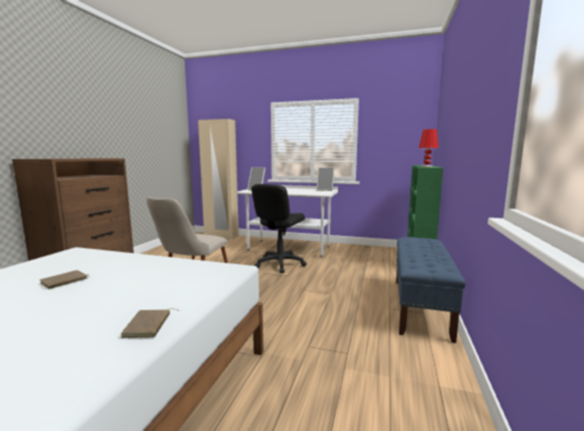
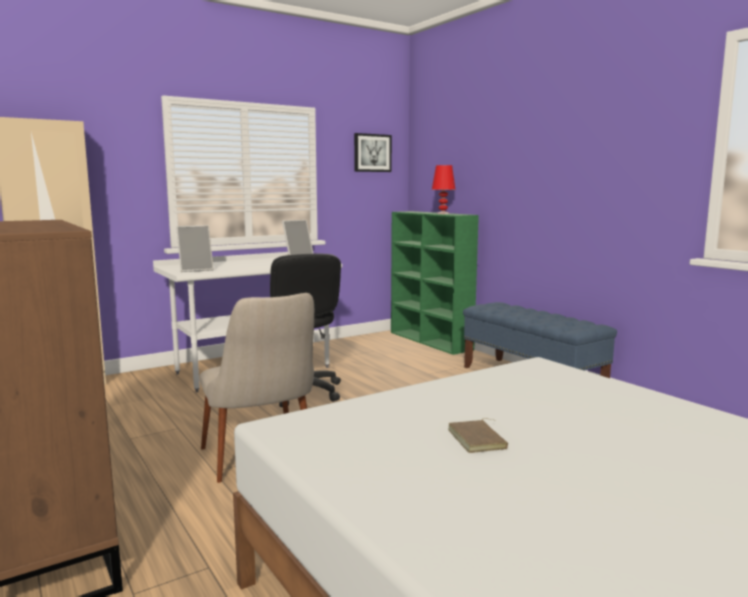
camera: 50 degrees left, 0 degrees up
brown book [121,308,179,338] -> none
none -> picture [354,133,392,172]

